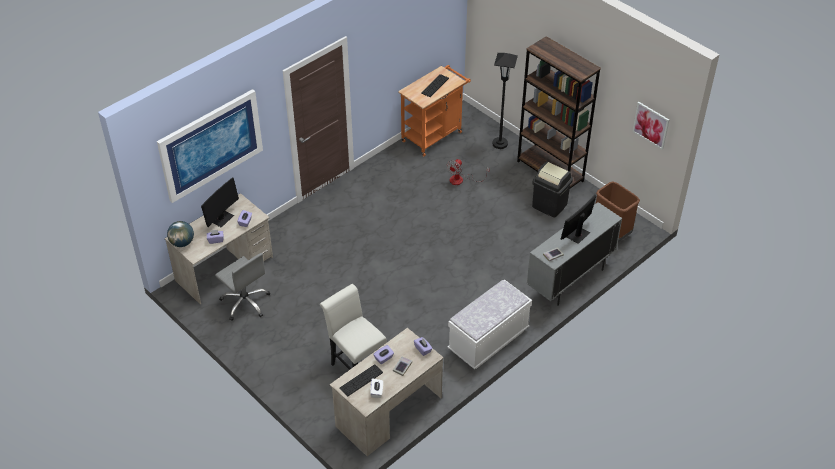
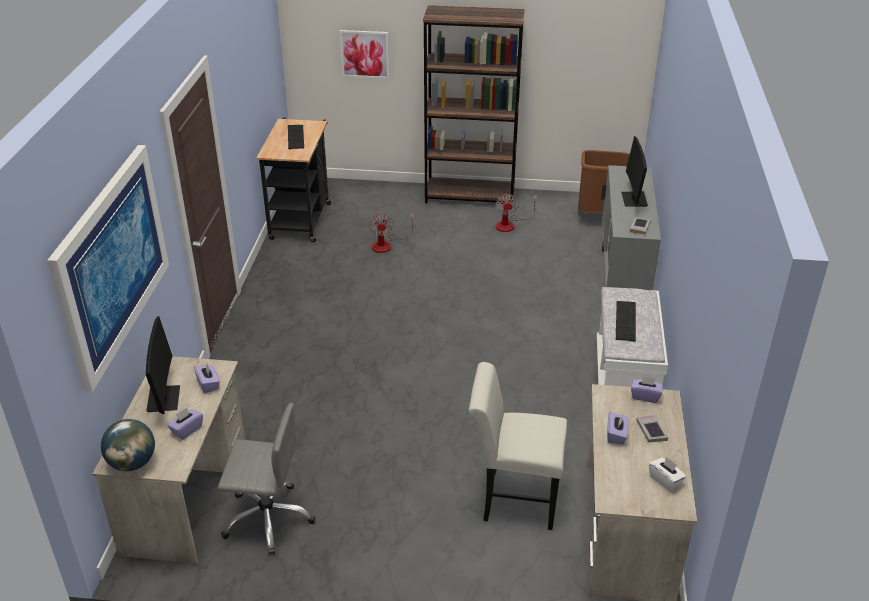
camera: 40 degrees left, 10 degrees down
keyboard [339,364,383,396] -> keyboard moved to [616,301,636,341]
orange cart [398,65,471,156] -> black cart [256,117,331,243]
black floor lamp [493,53,518,149] -> none
black trash can [532,161,573,218] -> fan [495,193,537,232]
picture [632,102,669,150] -> picture moved to [340,30,389,79]

